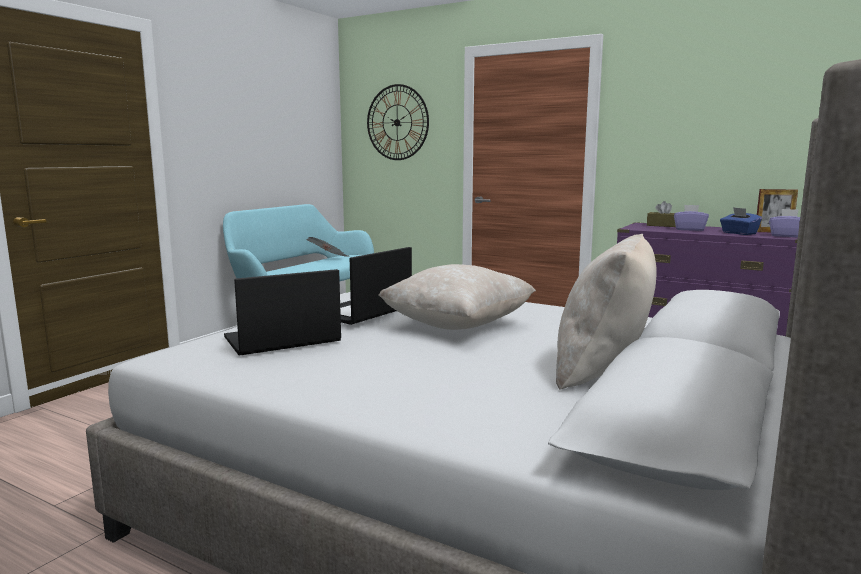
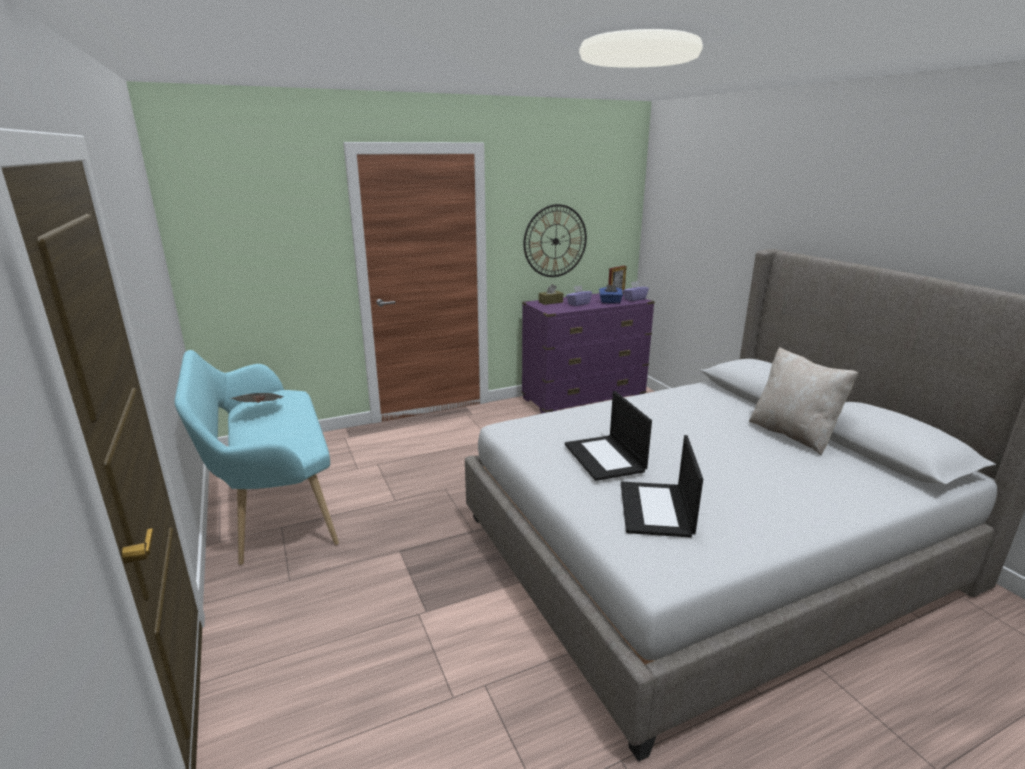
camera: 55 degrees left, 10 degrees up
wall clock [367,84,429,160] -> wall clock moved to [523,204,587,277]
beige pillow [379,264,536,330] -> none

